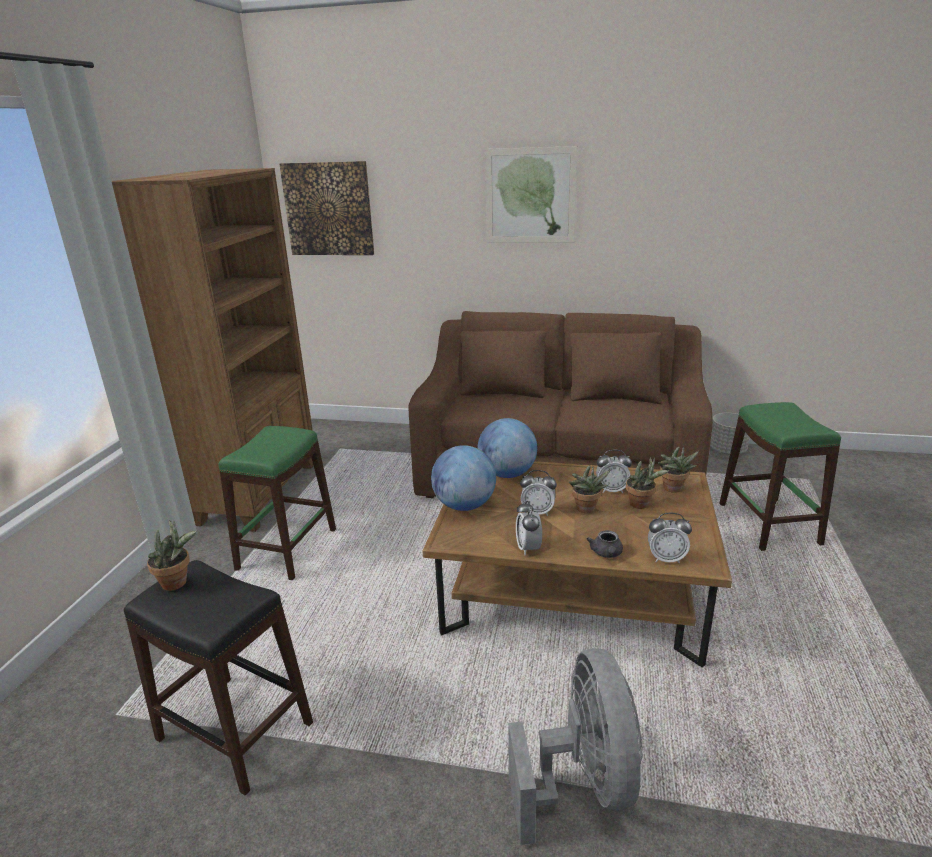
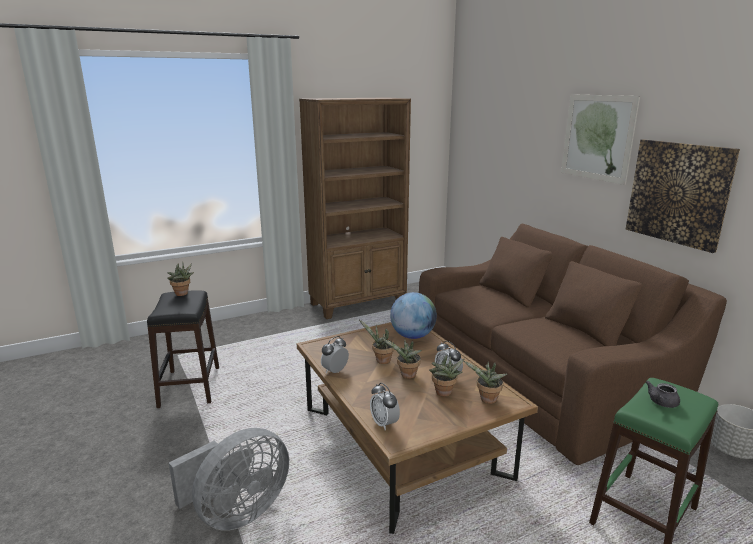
camera: 50 degrees right, 5 degrees down
green stool [218,426,336,580] -> none
picture [279,161,374,255] -> picture moved to [626,139,740,253]
globe [431,445,496,511] -> none
alarm clock [520,470,557,516] -> potted plant [359,319,395,364]
grey teapot [586,530,623,558] -> grey teapot moved to [646,381,680,408]

